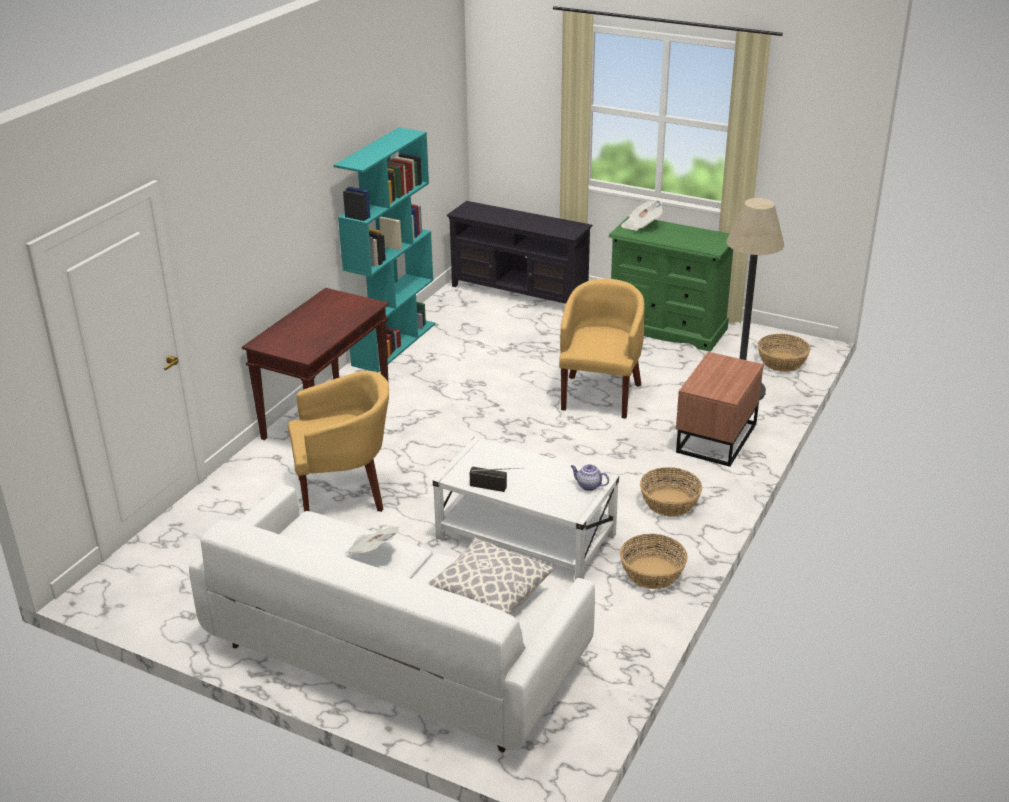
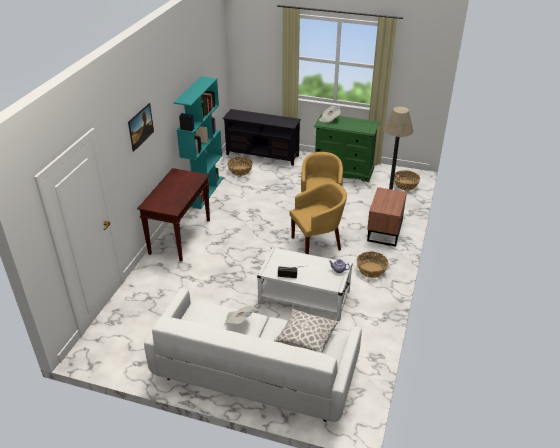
camera: 10 degrees left, 5 degrees up
yellow armchair [288,371,389,512] -> yellow armchair moved to [289,182,347,254]
basket [620,534,688,589] -> basket moved to [227,157,253,176]
none -> picture [128,103,154,152]

